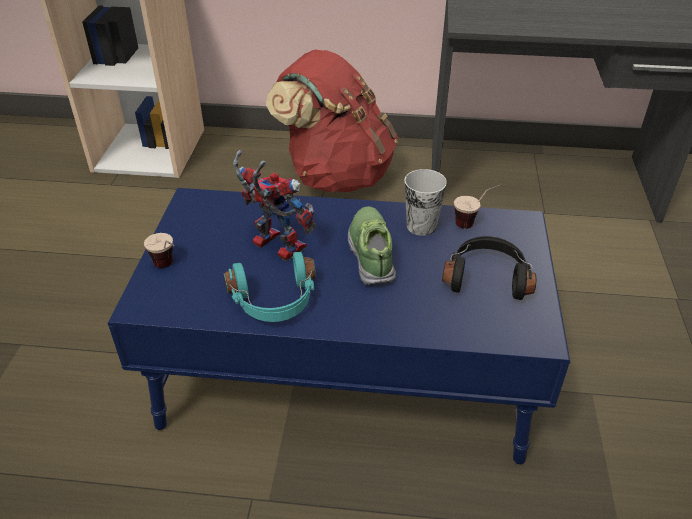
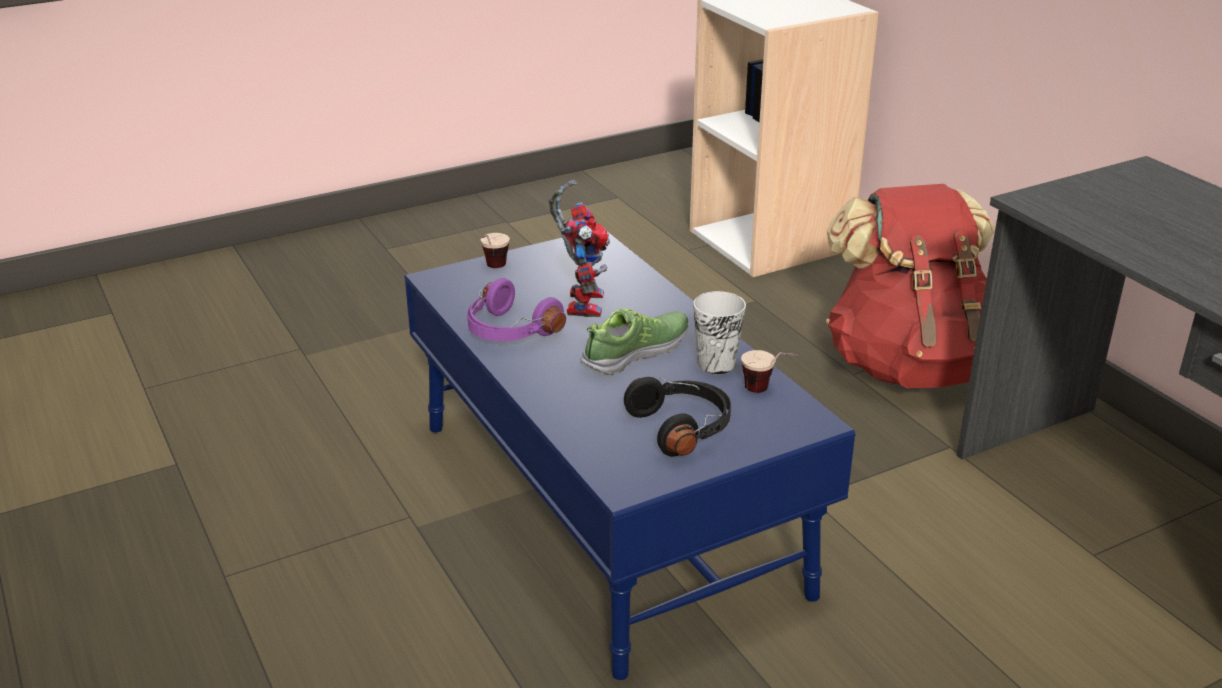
camera: 55 degrees right, 10 degrees down
turquoise headphones [224,252,316,322] -> purple headphones [467,278,566,341]

